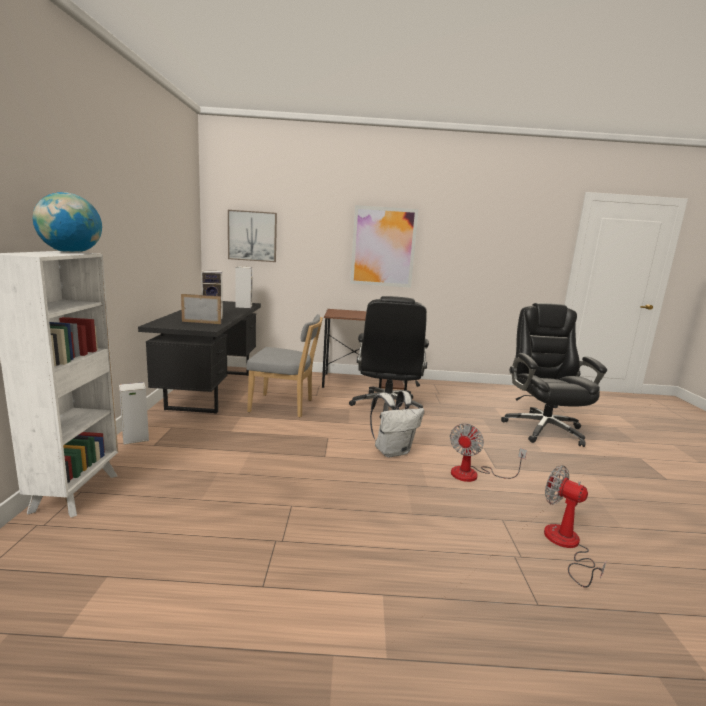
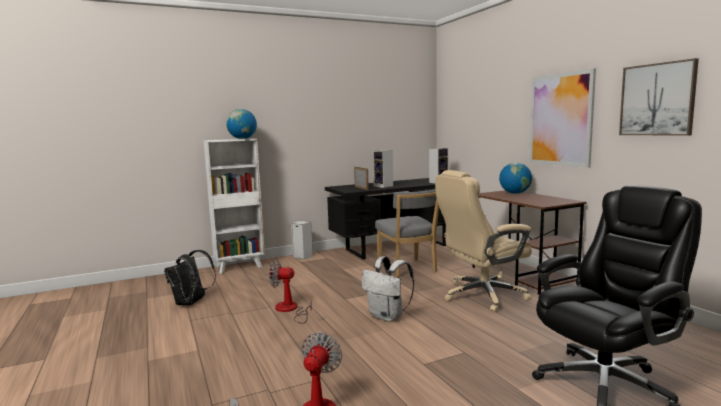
camera: 65 degrees right, 5 degrees down
picture [228,210,277,262] -> picture moved to [619,58,699,136]
black office chair [349,296,429,419] -> beige office chair [435,170,532,312]
fan [450,424,527,482] -> fan moved to [269,260,312,324]
none -> black backpack [164,250,216,306]
none -> globe [499,163,532,194]

